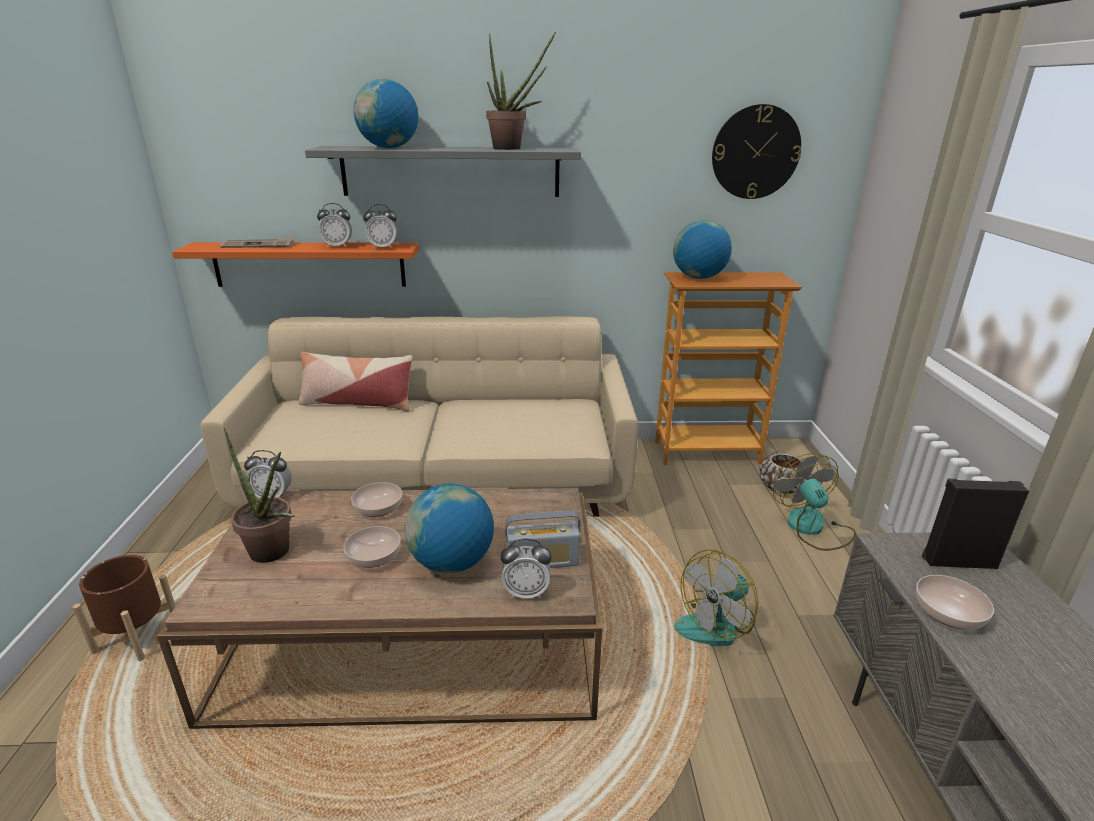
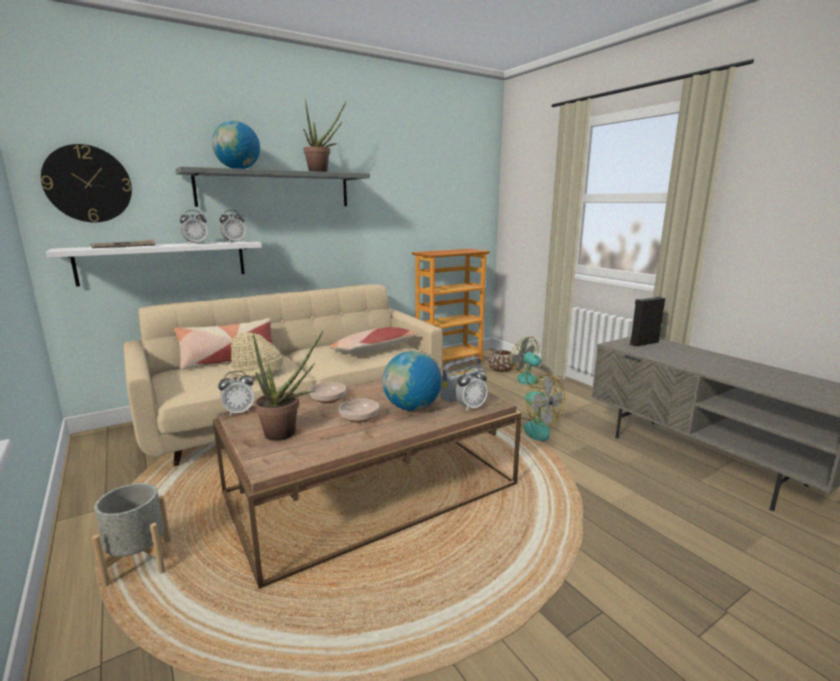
camera: 30 degrees left, 10 degrees down
brown planter [72,555,176,661] -> grey planter [92,483,171,587]
orange shelf [172,242,419,287] -> white shelf [46,241,262,287]
globe [673,220,732,279] -> none
fan [674,549,758,646] -> fan turned 60 degrees counterclockwise [515,374,565,442]
wall clock [712,104,801,199] -> wall clock moved to [41,144,132,222]
bowl [916,575,994,629] -> none
none -> beige hat [228,333,283,377]
none -> pillow [328,327,418,354]

